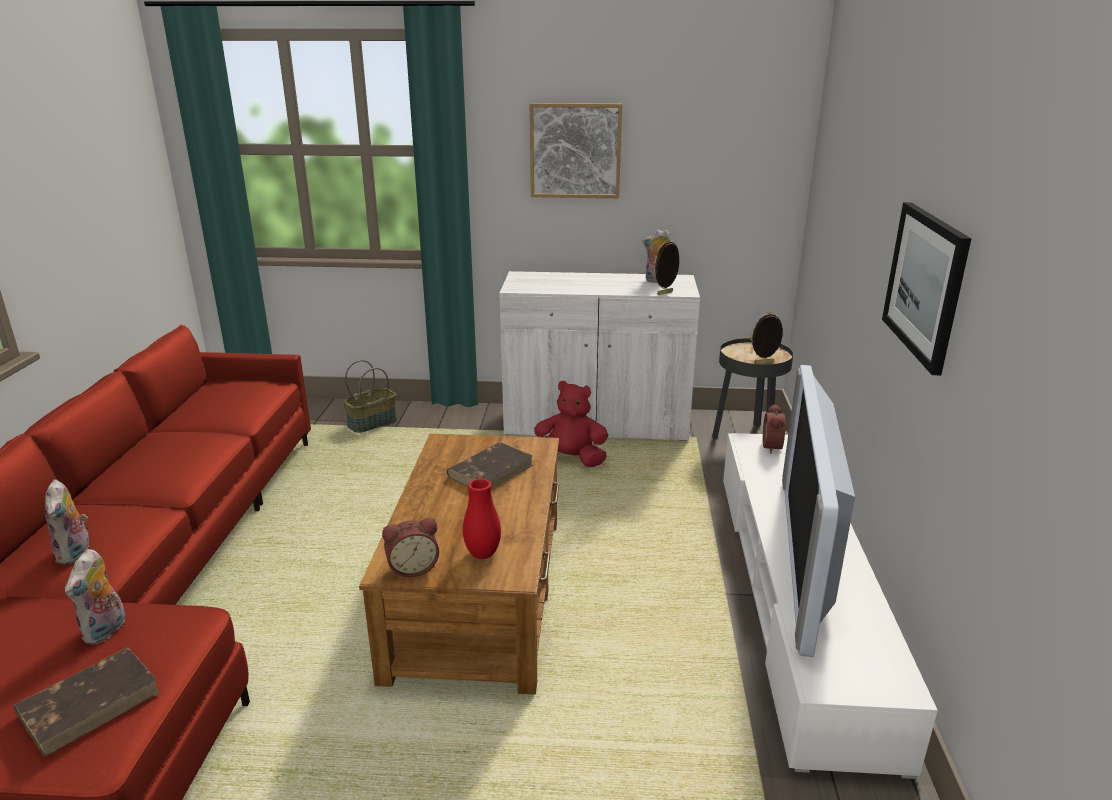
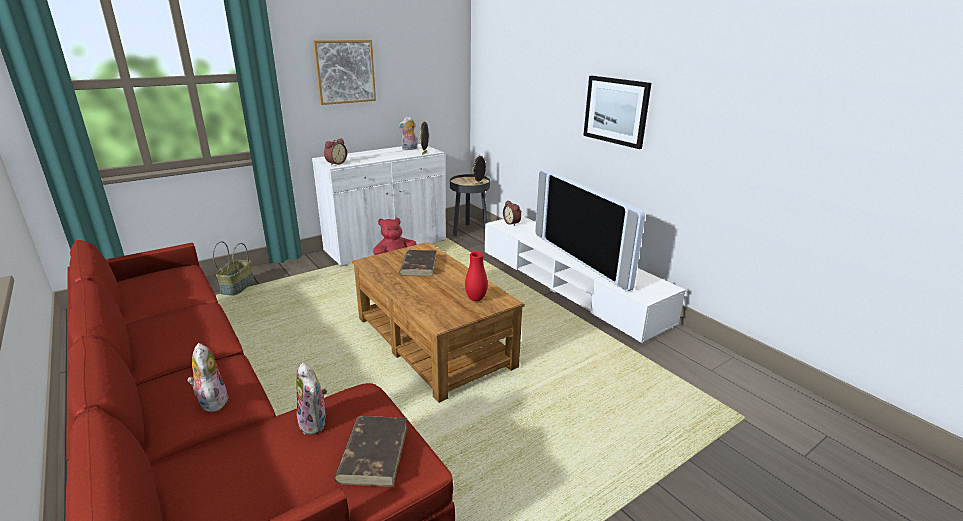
camera: 40 degrees left, 0 degrees up
plush toy [45,479,90,564] -> plush toy turned 150 degrees counterclockwise [188,343,229,412]
alarm clock [382,518,439,577] -> alarm clock moved to [324,139,347,166]

